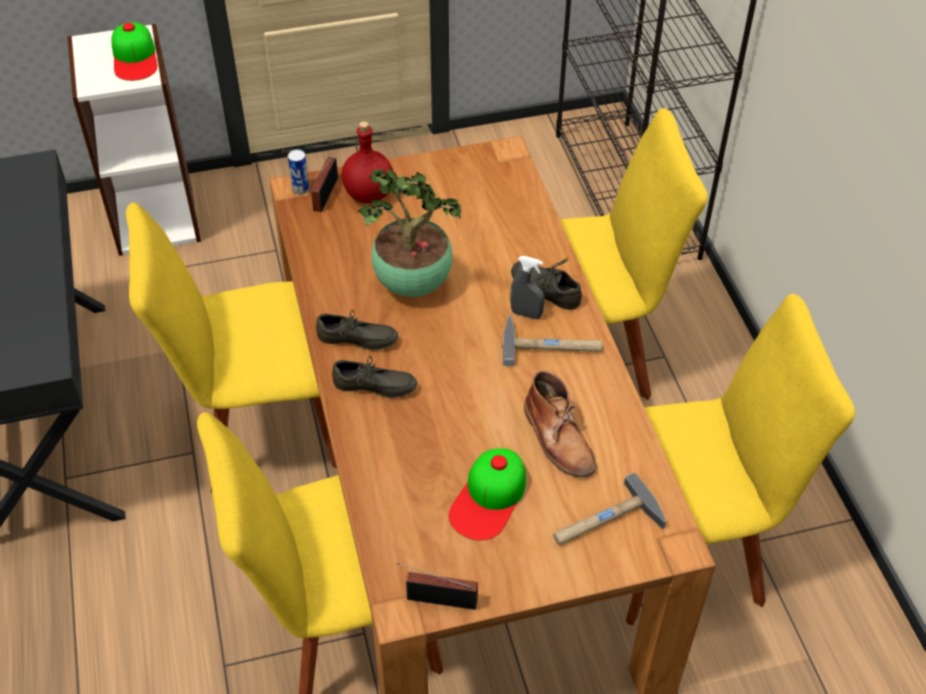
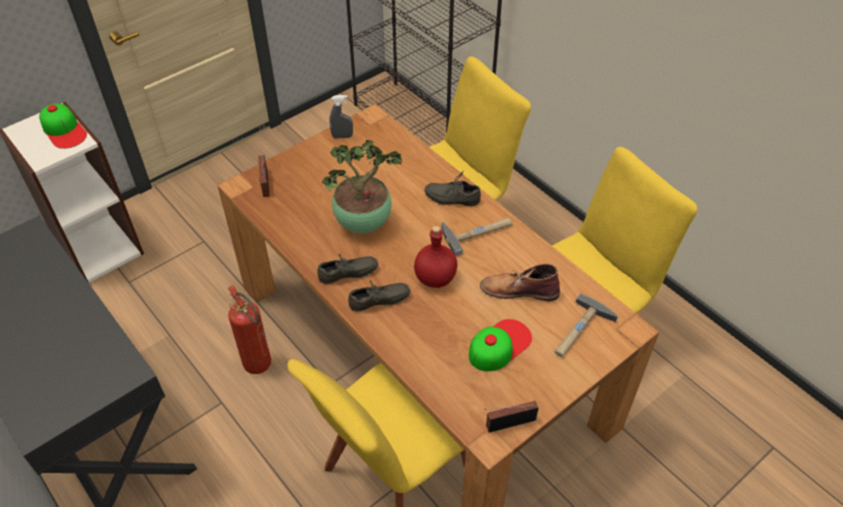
camera: 25 degrees left, 0 degrees up
yellow chair [126,202,337,493] -> fire extinguisher [228,285,271,374]
can [288,150,309,194] -> none
red bottle [341,121,393,203] -> red bottle moved to [414,226,457,288]
cap [449,448,526,540] -> cap turned 135 degrees counterclockwise [469,319,532,371]
grey spray bottle [510,256,545,319] -> grey spray bottle moved to [329,95,353,138]
brown boot [524,370,596,477] -> brown boot turned 150 degrees clockwise [480,263,560,301]

